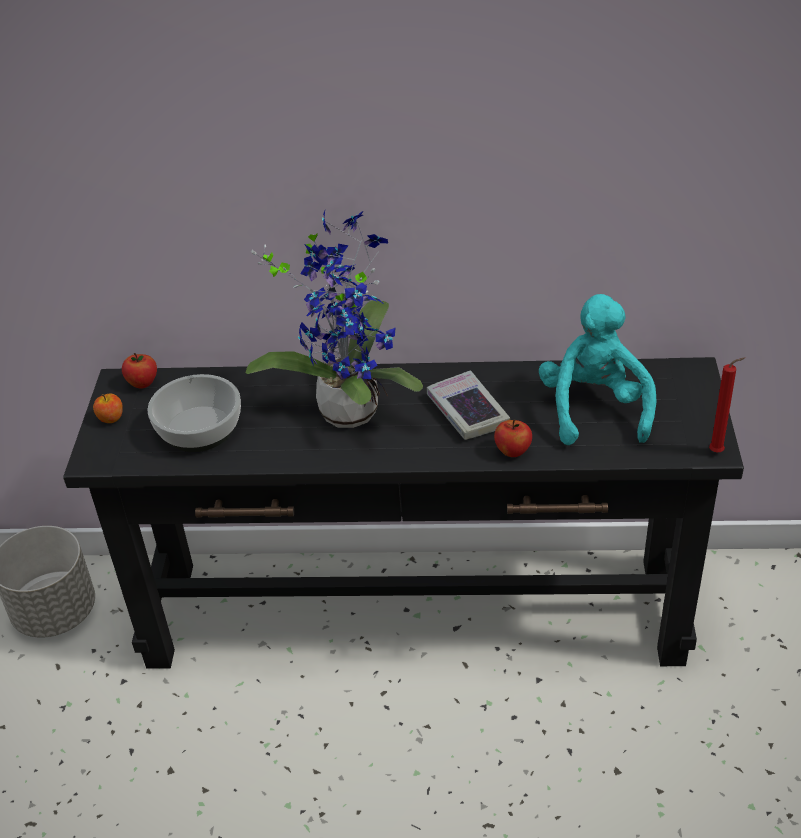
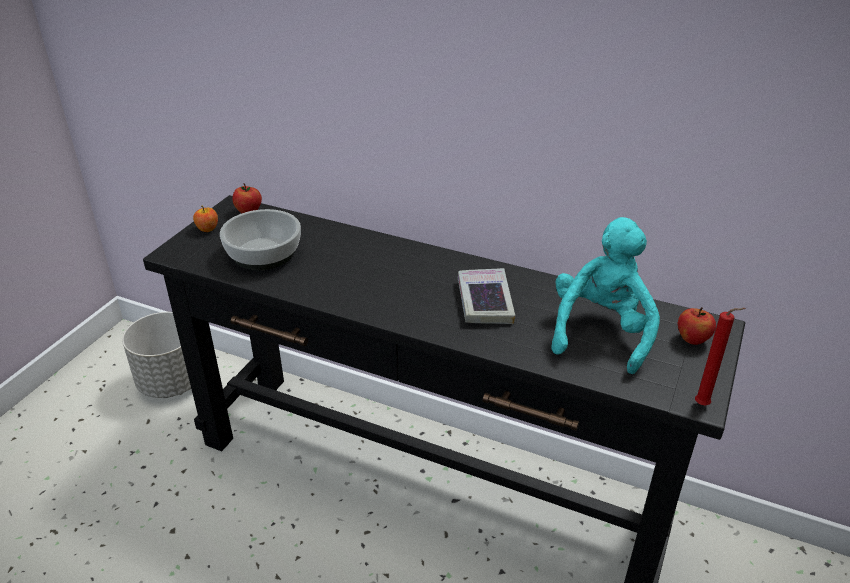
camera: 20 degrees right, 5 degrees down
potted plant [245,211,423,428] -> none
apple [494,419,532,457] -> apple moved to [678,307,716,345]

